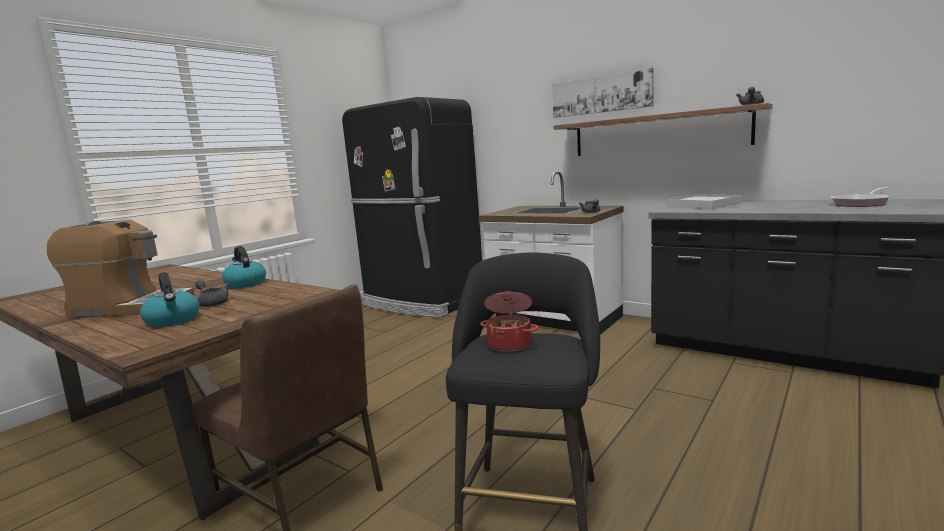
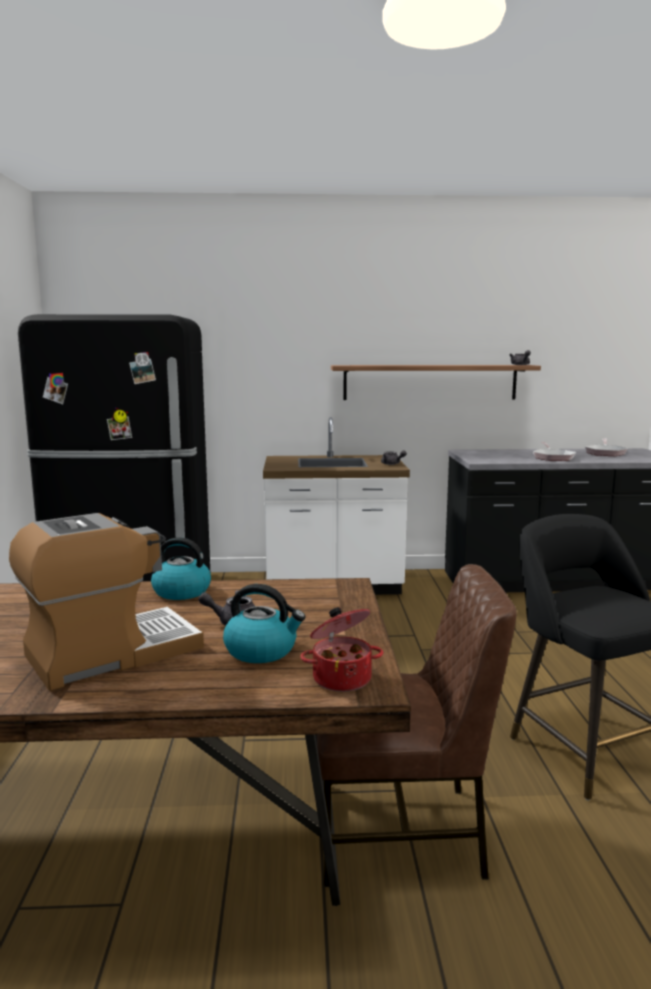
camera: 40 degrees left, 0 degrees up
cooking pot [480,291,539,352] -> cooking pot moved to [300,607,383,692]
picture [552,68,654,118] -> none
white tray [666,194,742,209] -> none
none -> frying pan [533,442,576,461]

